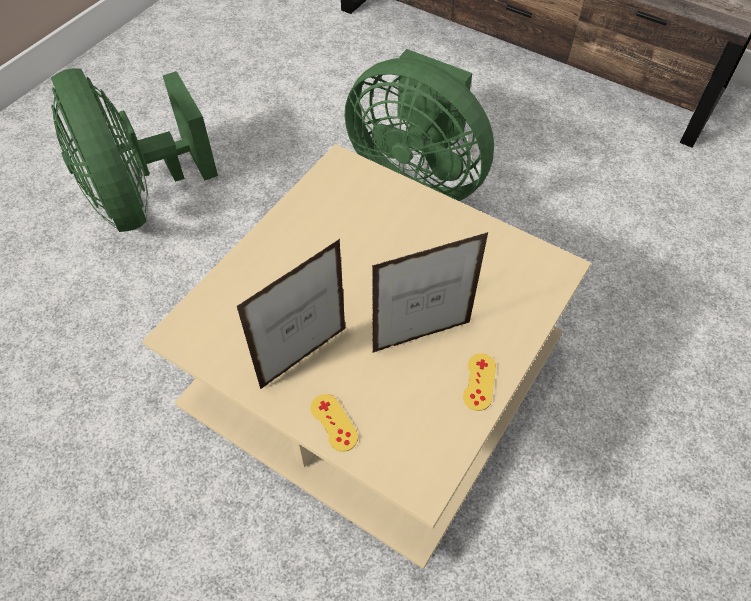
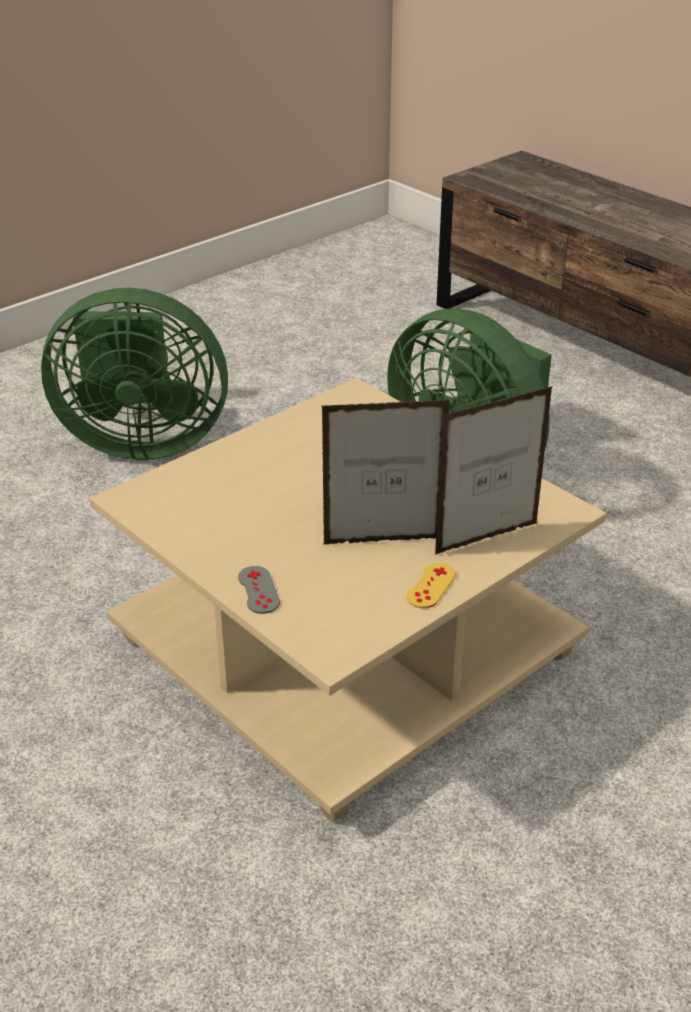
camera: 15 degrees right, 20 degrees down
green fan [51,68,218,232] -> green fan turned 75 degrees counterclockwise [41,288,228,460]
picture frame [237,239,345,389] -> picture frame moved to [435,386,552,555]
yellow game controller [311,394,358,452] -> grey game controller [238,566,280,614]

